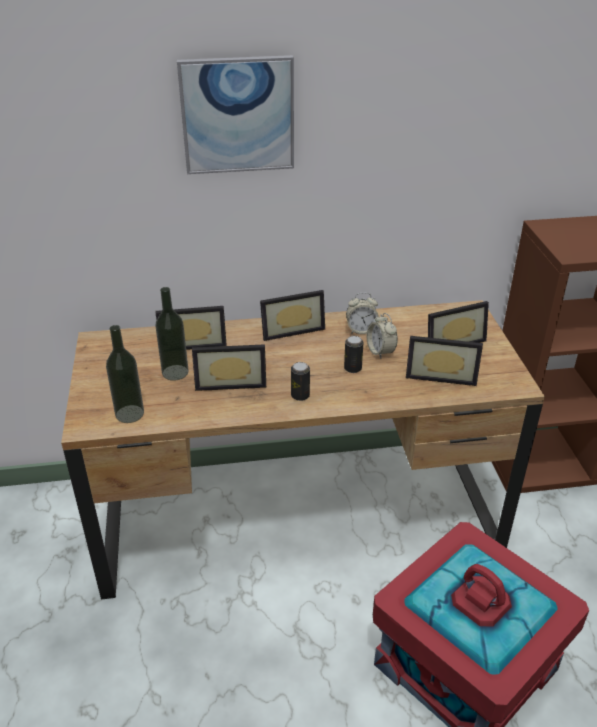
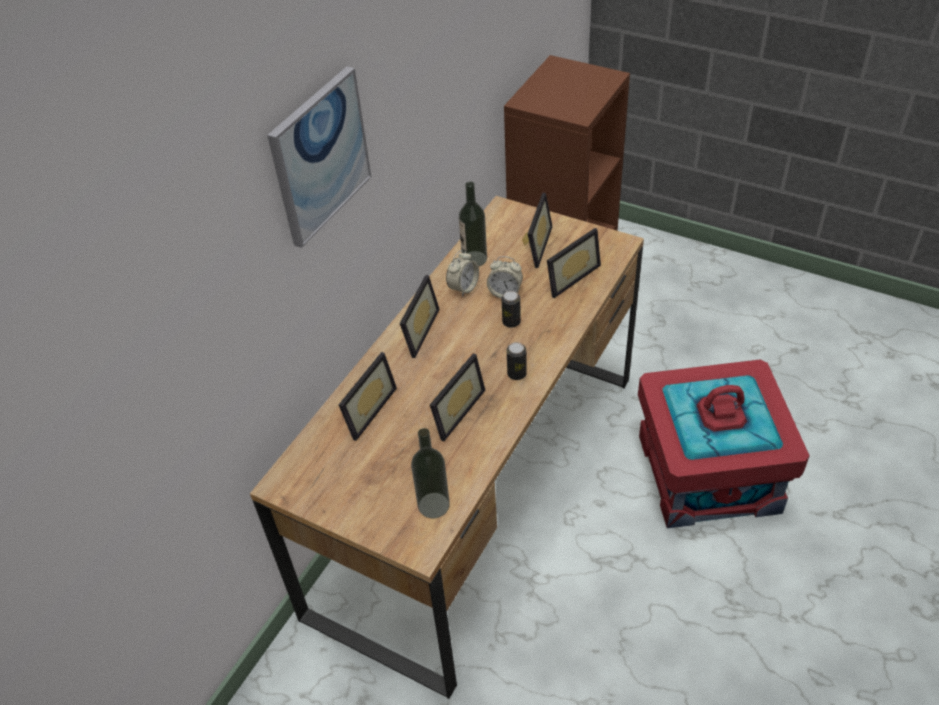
camera: 50 degrees left, 10 degrees up
bottle [155,287,189,381] -> bottle moved to [459,182,487,267]

